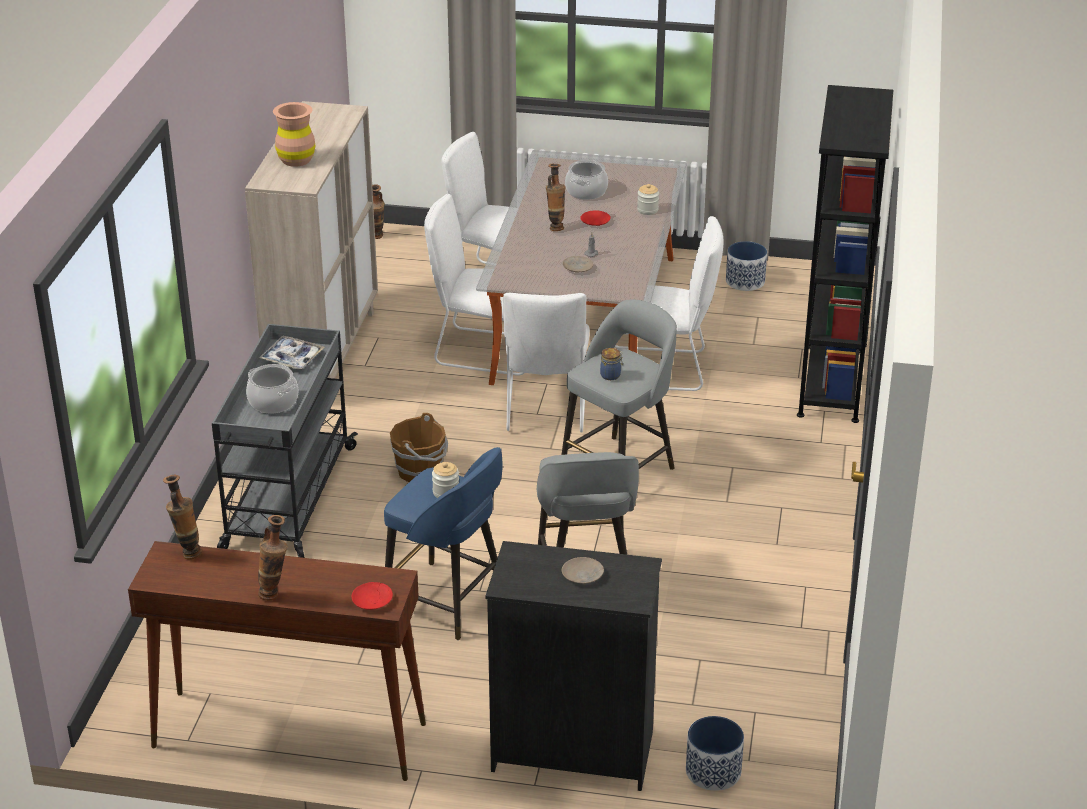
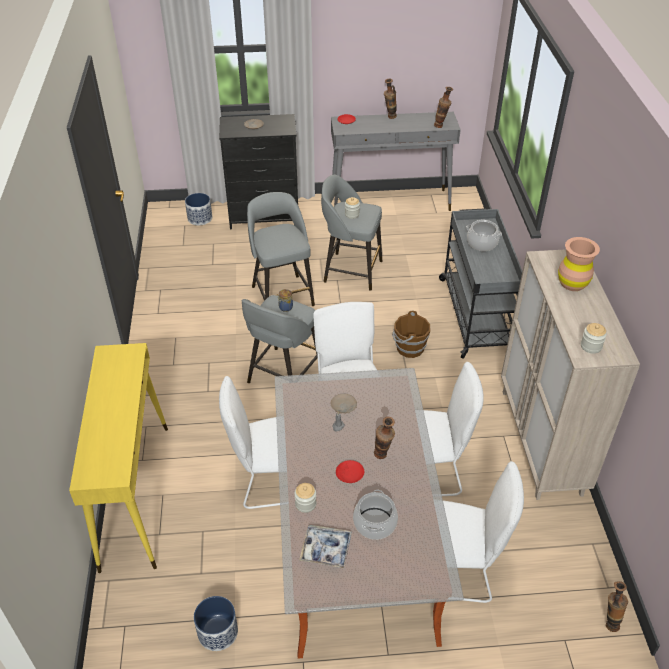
camera: 165 degrees right, 10 degrees up
brown console table [128,541,426,781] -> grey console table [331,112,461,211]
tray [259,336,324,369] -> tray moved to [299,525,352,568]
blue stool [384,447,503,640] -> grey stool [321,175,382,291]
black bookcase [797,85,893,423] -> yellow console table [69,343,168,573]
none -> jar [581,323,607,354]

